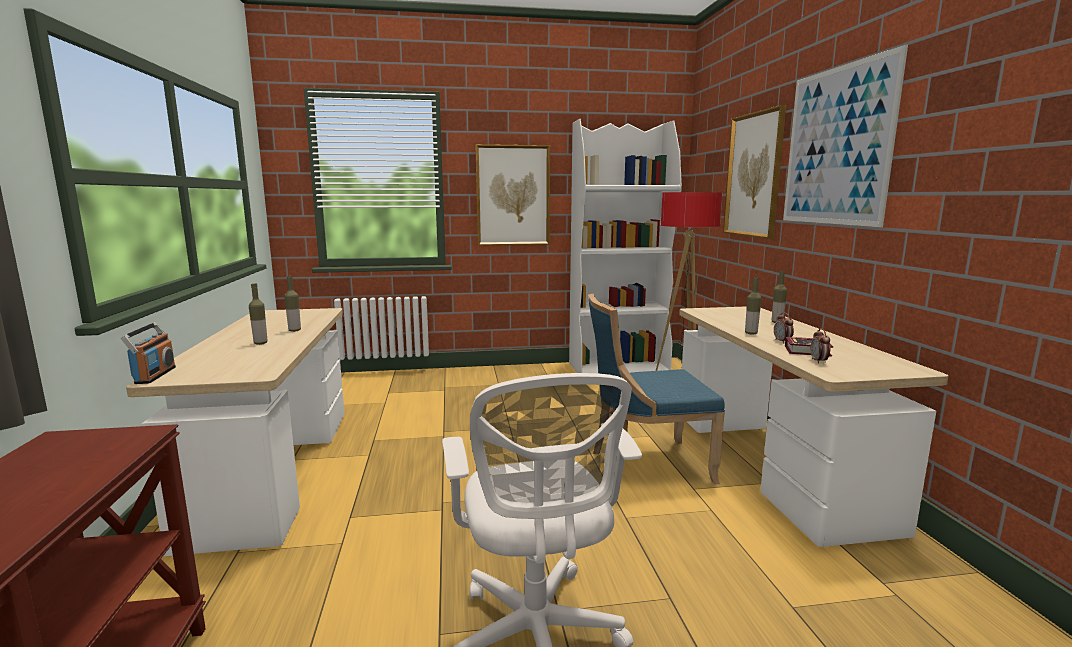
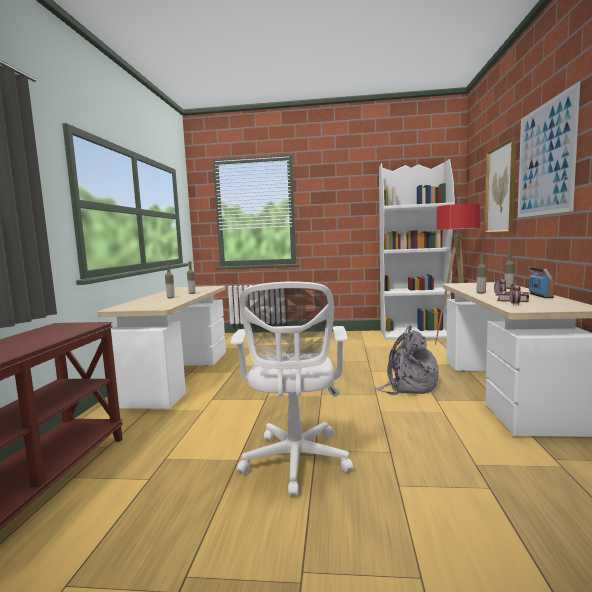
camera: 15 degrees right, 5 degrees down
radio [121,322,176,384] -> radio moved to [528,267,554,298]
picture [476,144,550,246] -> none
blue chair [588,294,725,484] -> grey backpack [373,324,439,395]

